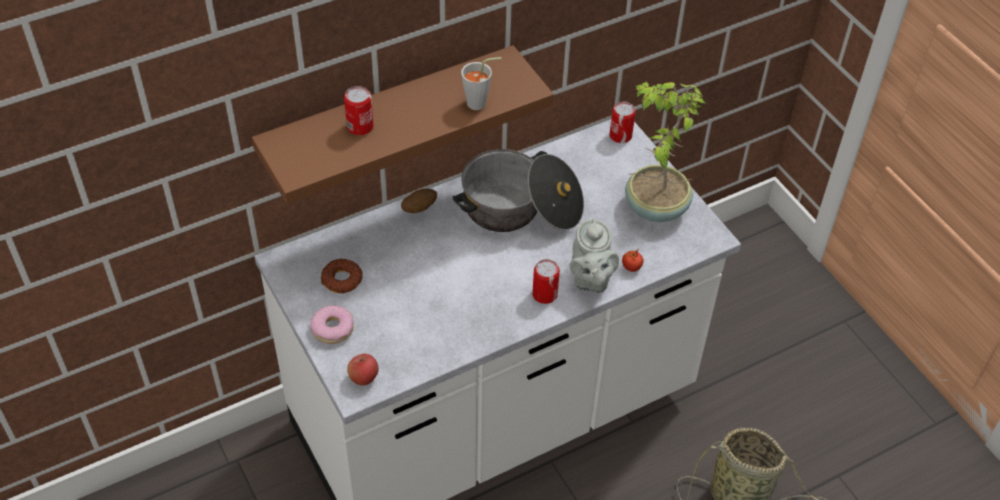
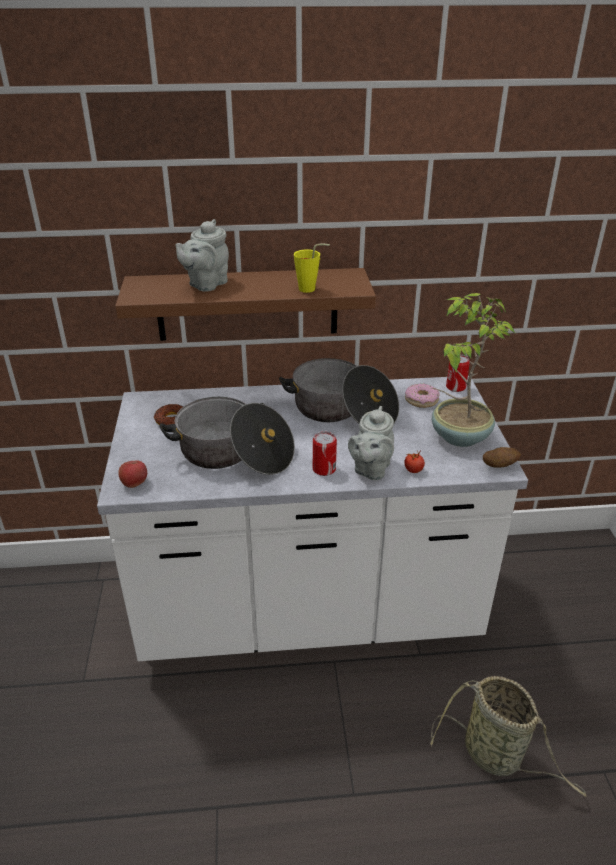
camera: 25 degrees right, 15 degrees down
donut [310,305,354,344] -> donut moved to [405,383,440,408]
can [344,86,374,135] -> grey teapot [175,219,229,291]
potato [401,189,437,213] -> potato moved to [483,447,521,467]
grey cup [461,57,501,110] -> yellow cup [294,244,330,293]
none -> cooking pot [159,397,295,475]

